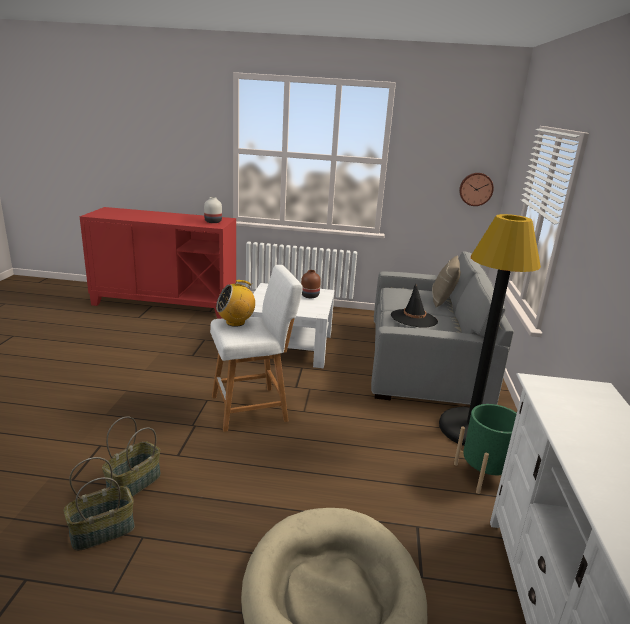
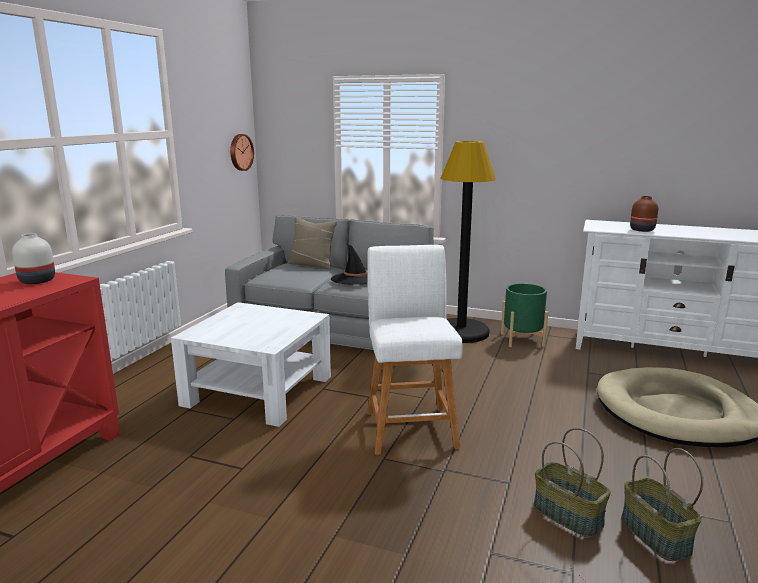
camera: 75 degrees left, 5 degrees down
radio [216,280,255,327] -> none
brown vase [301,270,321,298] -> brown vase moved to [630,196,658,232]

